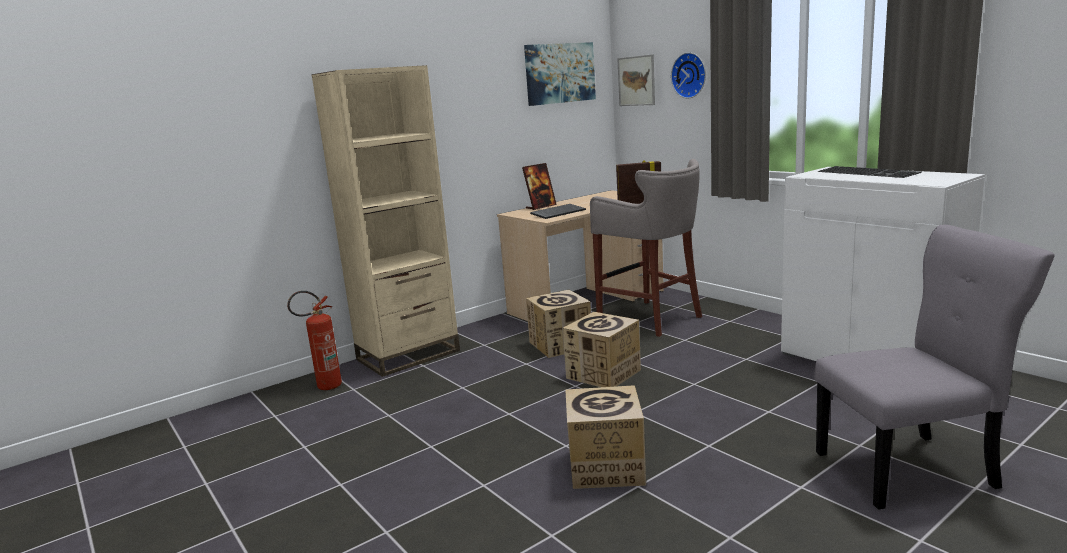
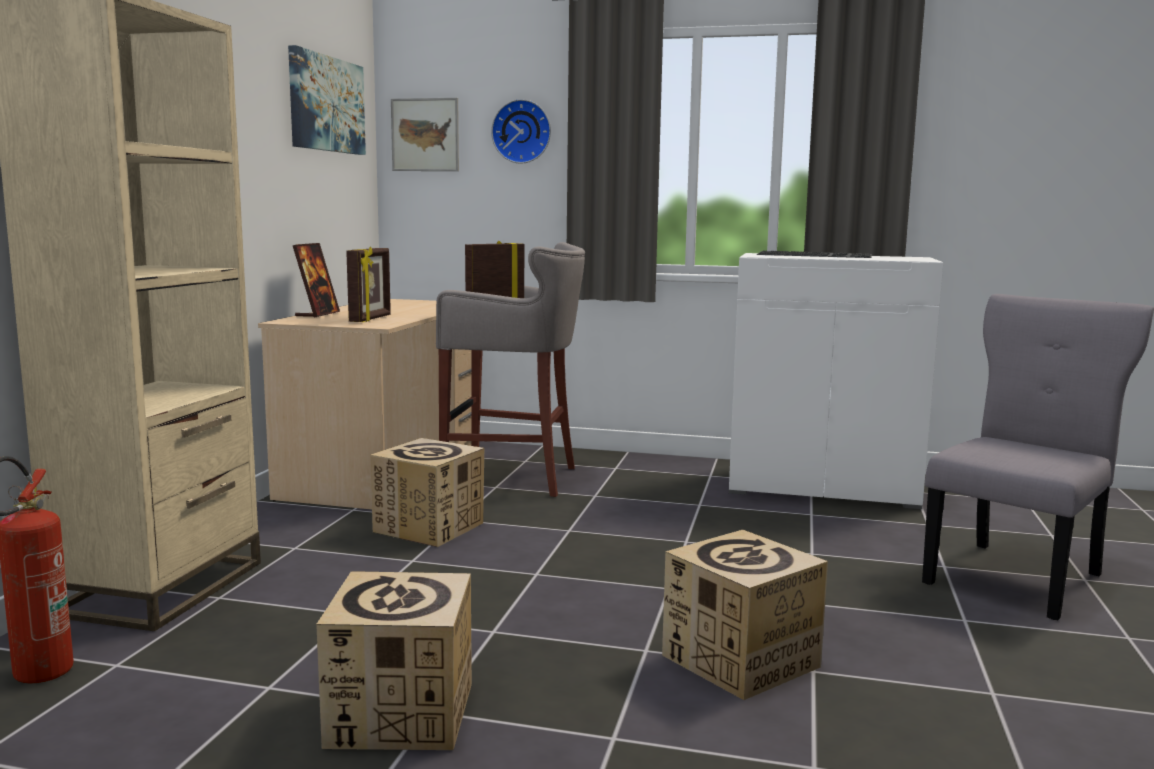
camera: 40 degrees left, 5 degrees down
keyboard [530,204,586,219] -> picture frame [346,247,391,322]
cardboard box [563,312,641,387] -> cardboard box moved to [316,571,472,750]

